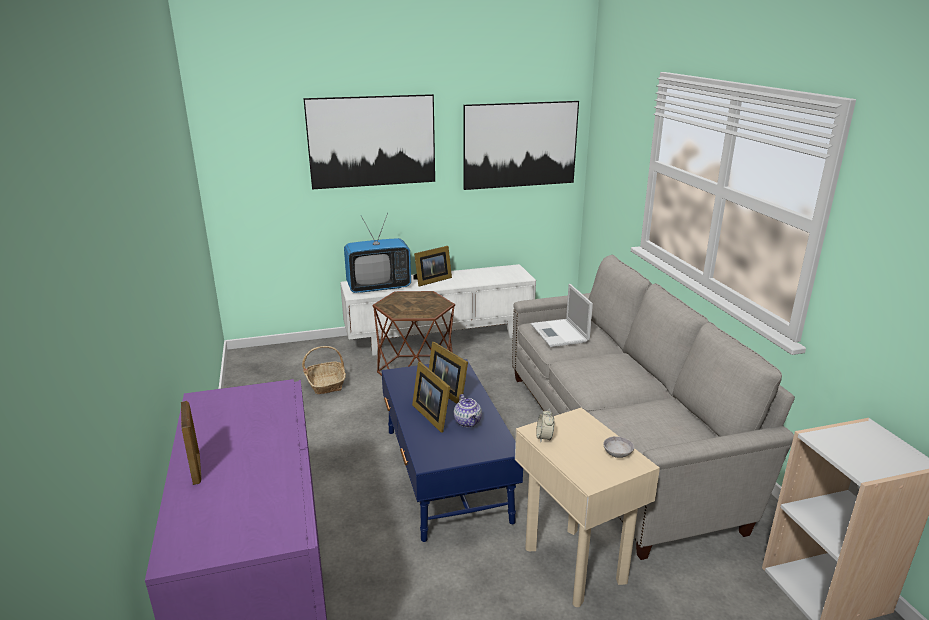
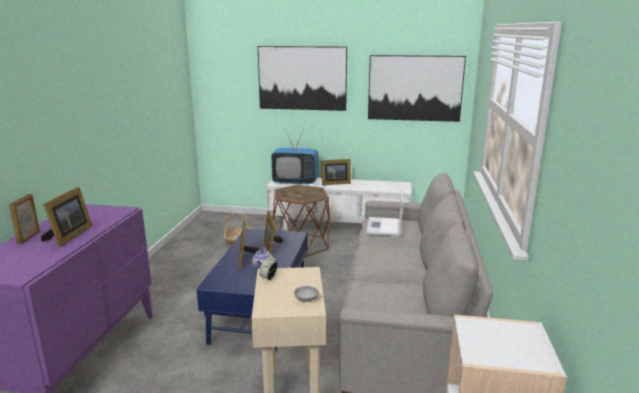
camera: 25 degrees right, 5 degrees down
none -> picture frame [41,187,92,247]

